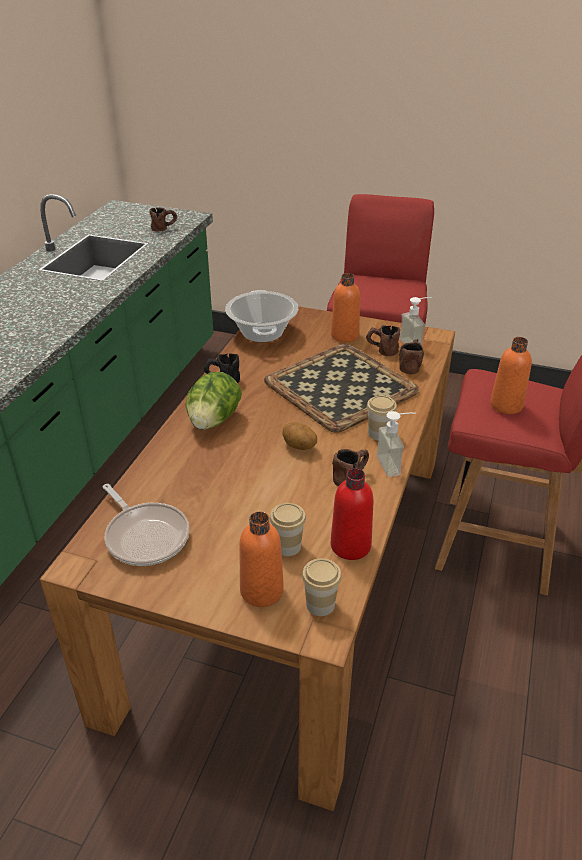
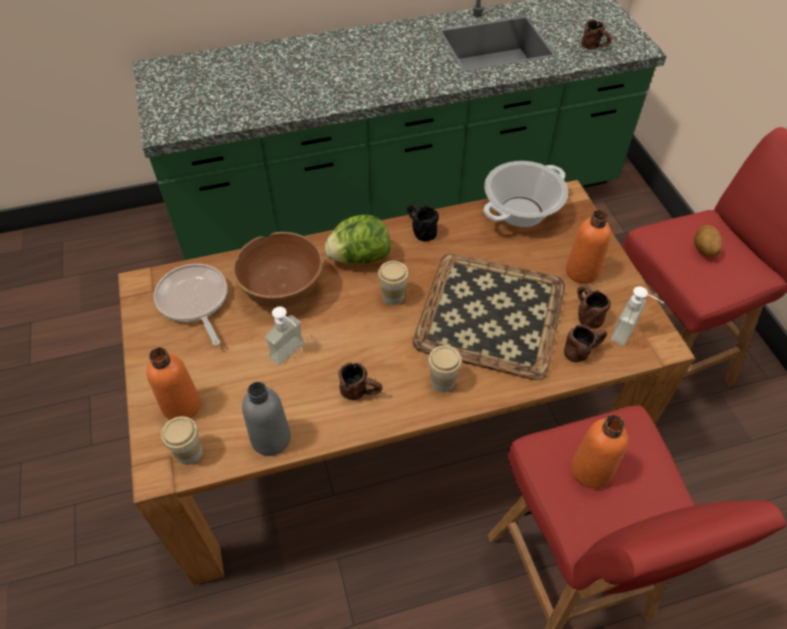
camera: 55 degrees right, 15 degrees up
frying pan [102,484,190,566] -> frying pan turned 135 degrees clockwise [154,264,228,346]
cup [270,503,306,556] -> cup moved to [378,261,409,305]
potato [282,422,317,450] -> potato moved to [694,225,722,257]
red bottle [331,469,373,560] -> grey bottle [242,382,291,456]
soap dispenser [376,411,416,477] -> soap dispenser moved to [264,306,305,365]
none -> brown bowl [233,232,323,308]

